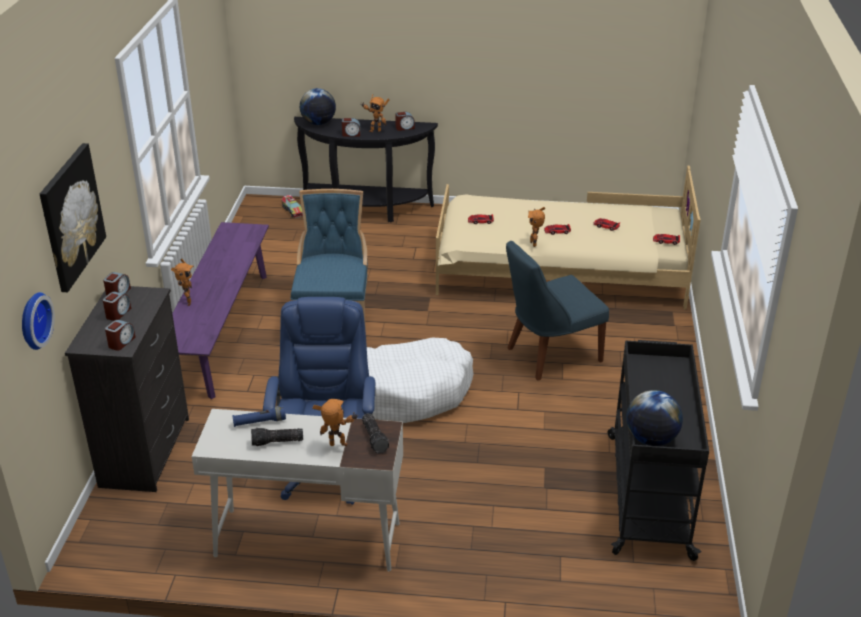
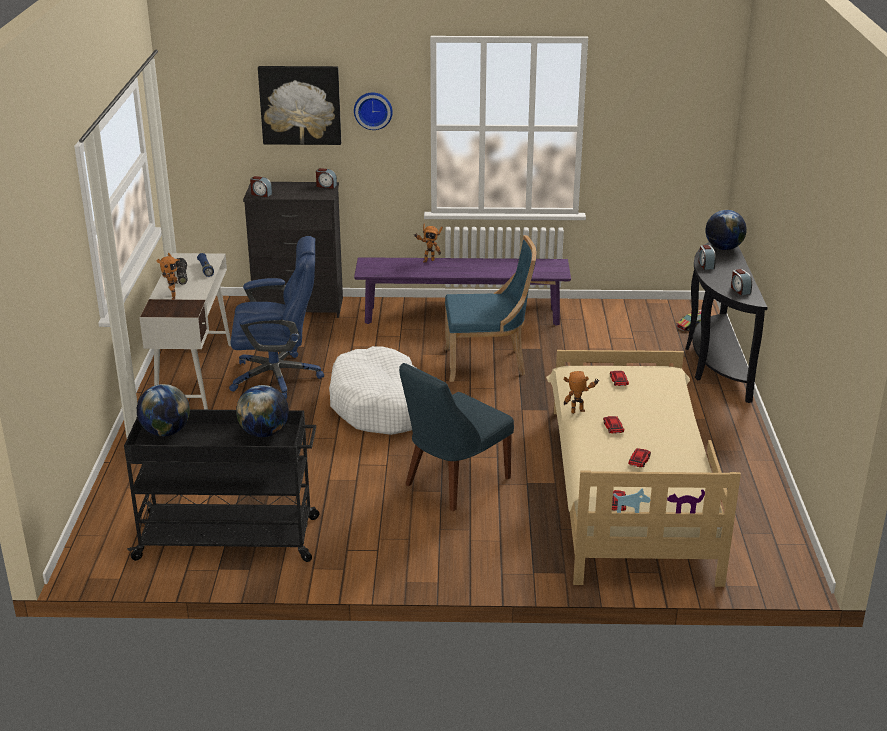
camera: 85 degrees right, 5 degrees down
wall clock [22,292,55,350] -> wall clock moved to [354,92,393,130]
alarm clock [103,291,131,321] -> none
toy robot [361,94,389,132] -> none
flashlight [362,413,389,453] -> none
blue chair [506,240,609,381] -> blue chair turned 105 degrees counterclockwise [399,363,514,511]
none -> globe [236,385,289,437]

